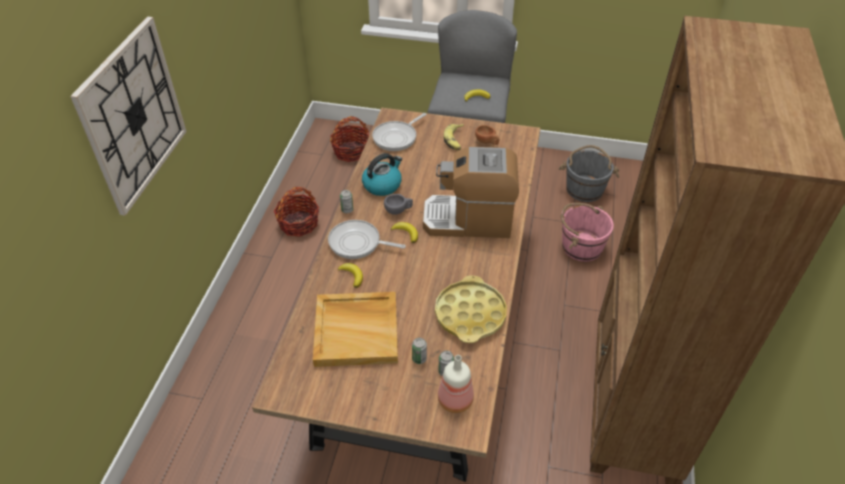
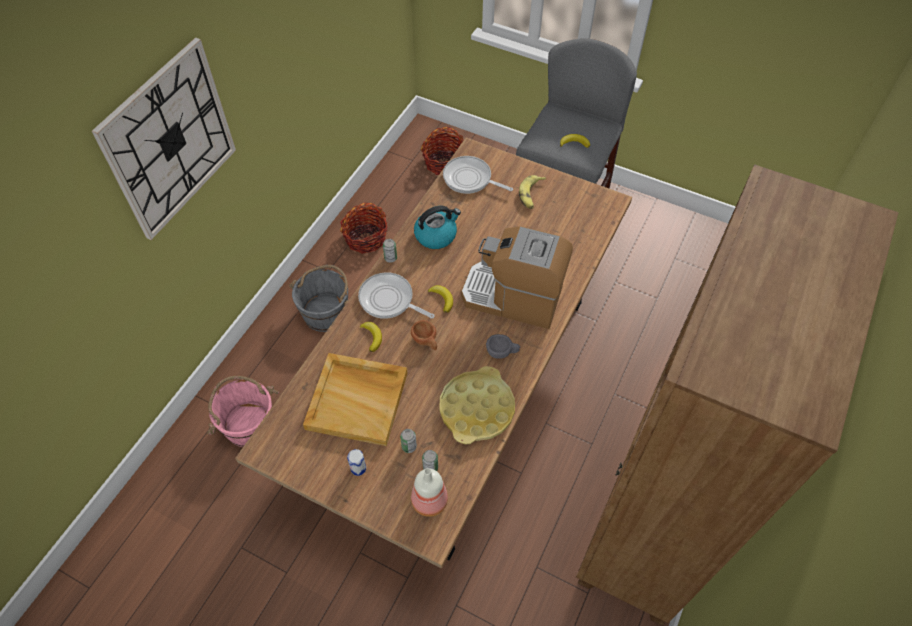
camera: 15 degrees right, 10 degrees up
frying pan [372,113,427,151] -> frying pan turned 60 degrees clockwise [443,156,513,194]
grey cup [384,194,413,215] -> grey cup moved to [486,334,520,359]
brown cup [475,125,500,145] -> brown cup moved to [411,320,437,350]
grey bucket [558,145,619,202] -> grey bucket moved to [289,265,349,332]
pink bucket [561,203,614,262] -> pink bucket moved to [207,376,279,447]
none -> can [347,449,366,476]

